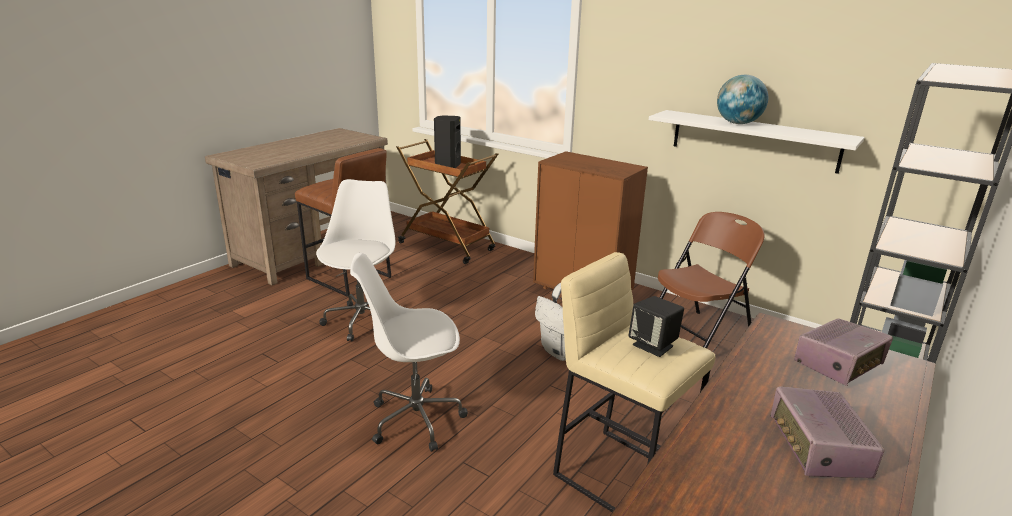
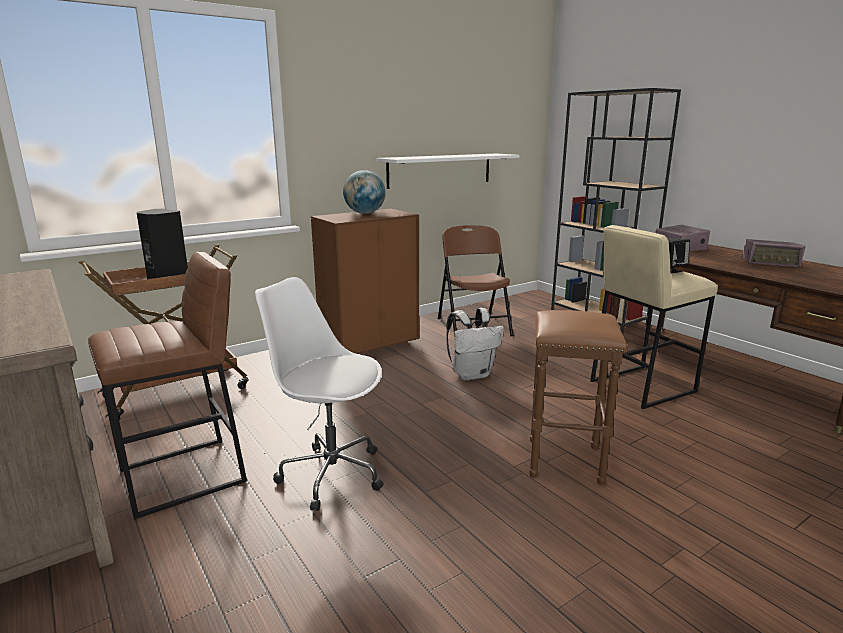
camera: 70 degrees left, 5 degrees down
white office chair [350,253,468,452] -> brown stool [529,310,627,485]
globe [717,75,768,124] -> globe moved to [343,170,386,214]

